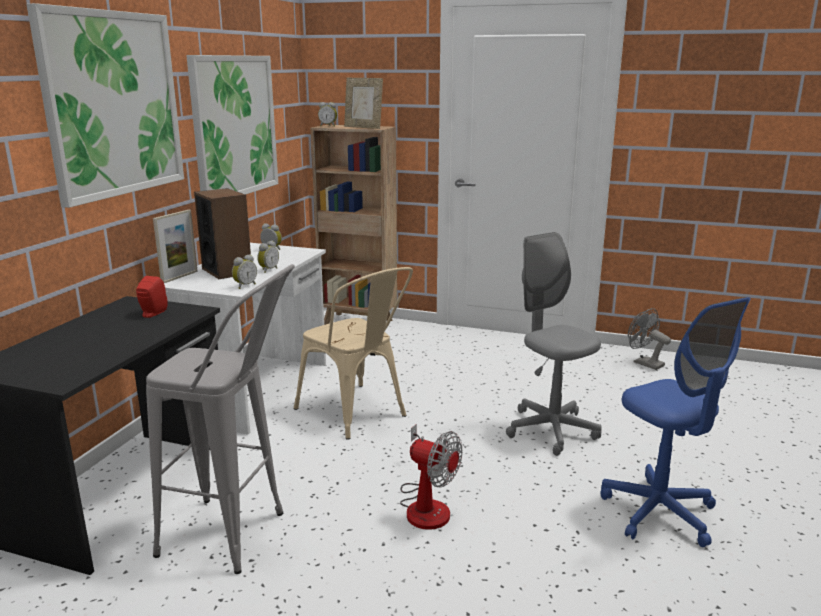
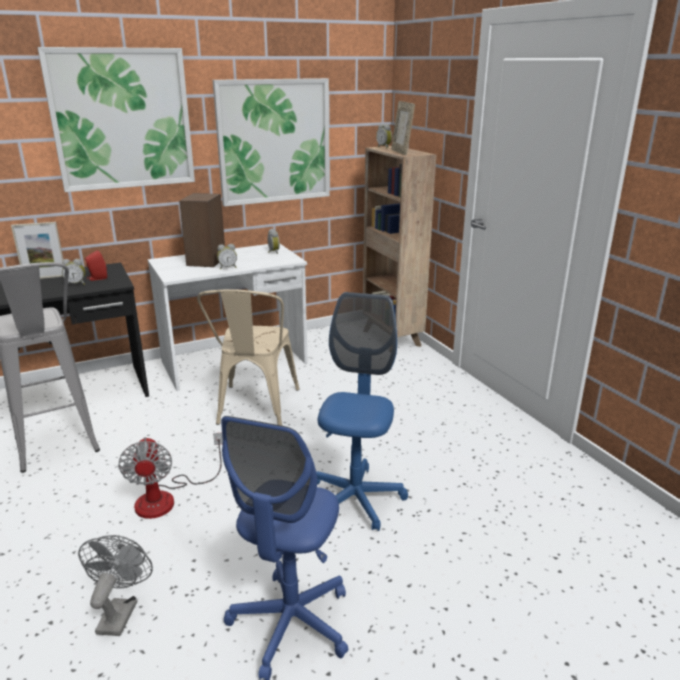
camera: 45 degrees right, 5 degrees up
picture frame [153,210,198,283] -> picture frame moved to [11,222,63,279]
alarm clock [232,254,257,289] -> alarm clock moved to [62,259,86,285]
grey office chair [506,232,602,456] -> blue office chair [316,292,408,531]
grey fan [628,308,671,370] -> grey fan moved to [78,535,153,636]

